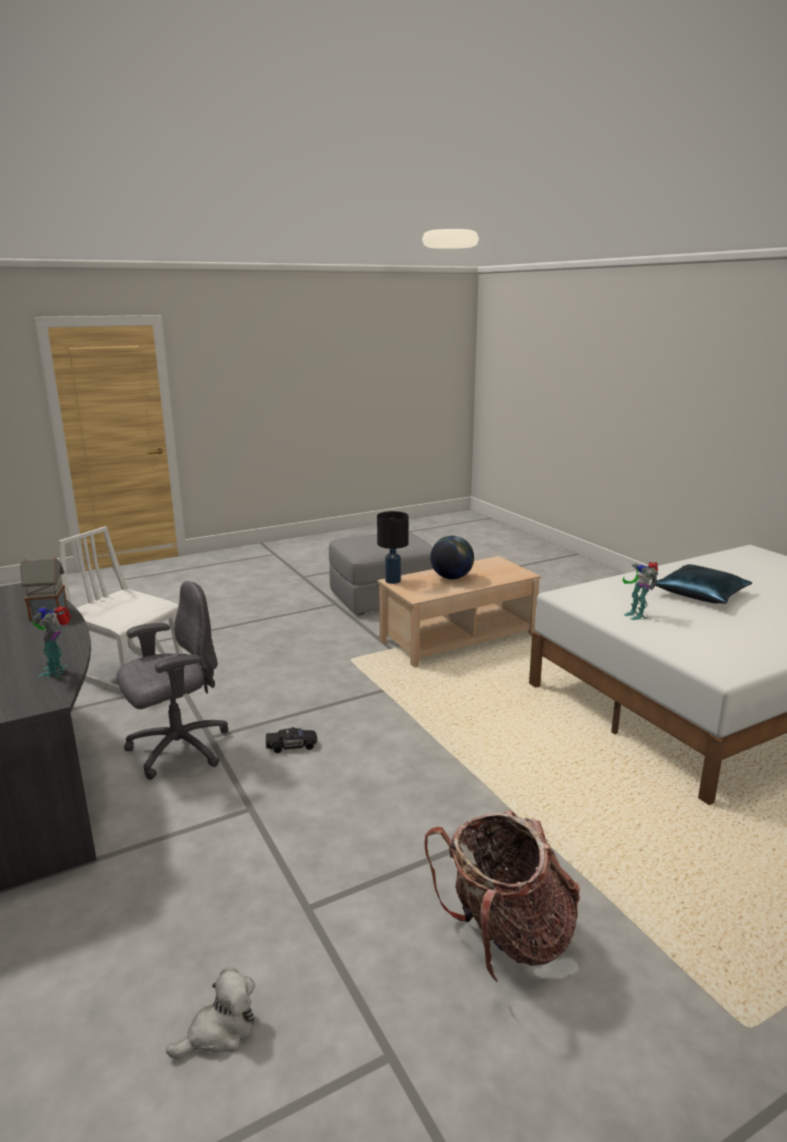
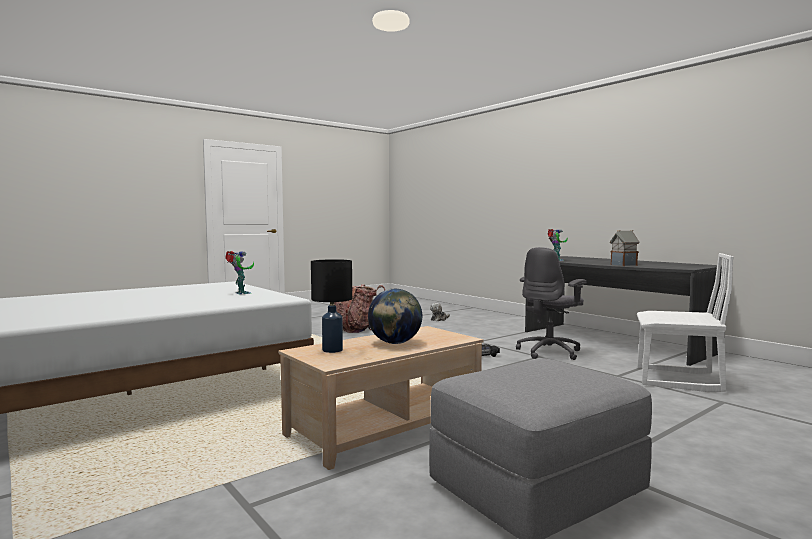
camera: 170 degrees right, 15 degrees down
black table lamp [377,511,409,584] -> black table lamp moved to [311,259,352,353]
blue pillow [655,564,752,604] -> none

